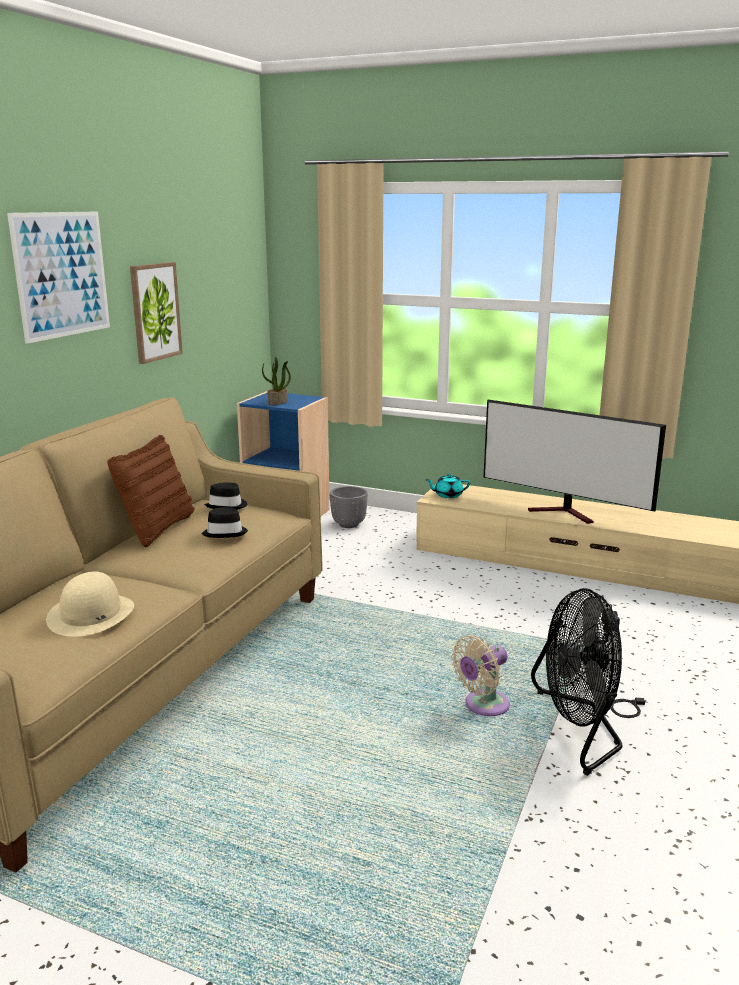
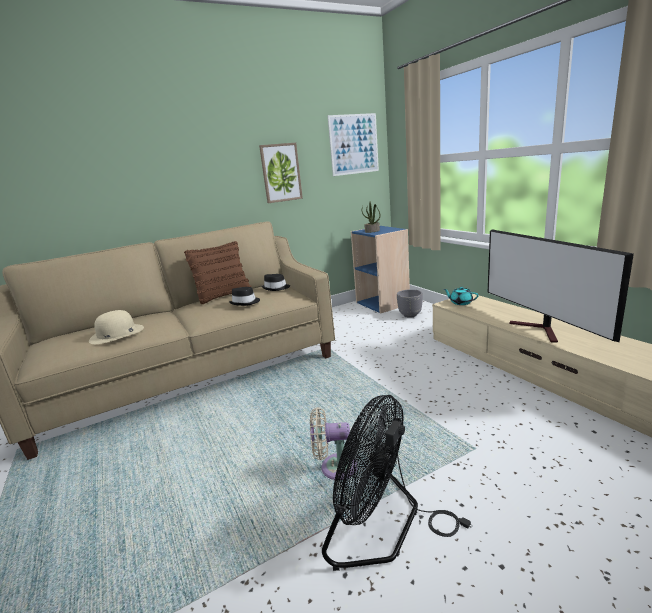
camera: 40 degrees right, 0 degrees up
picture [7,212,110,344] -> picture moved to [328,113,379,176]

